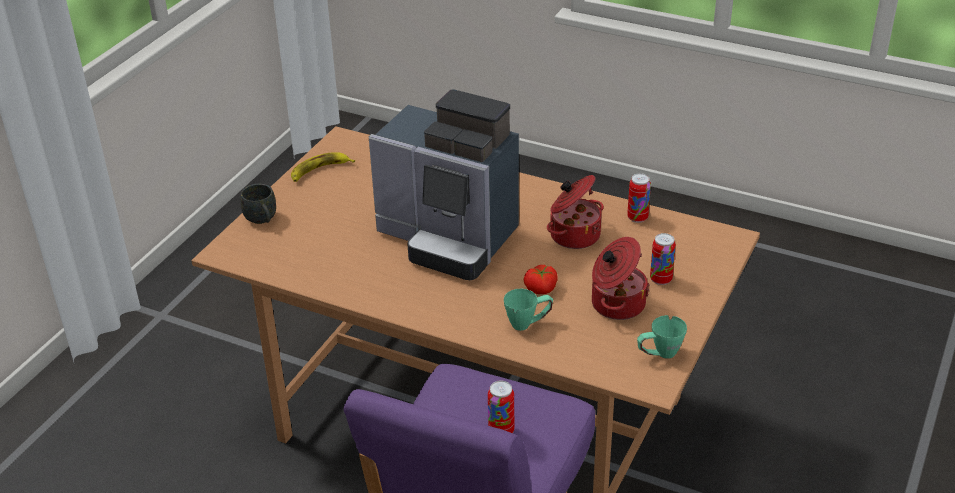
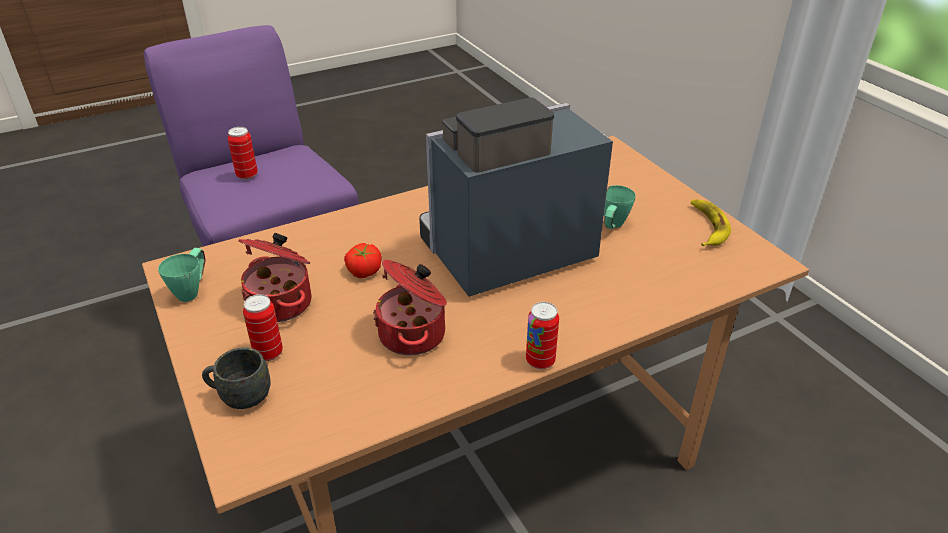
camera: 125 degrees right, 0 degrees up
grey mug [240,184,276,224] -> grey mug moved to [202,347,271,409]
green mug [504,288,553,331] -> green mug moved to [604,185,636,229]
can [627,173,651,223] -> can moved to [526,302,559,369]

